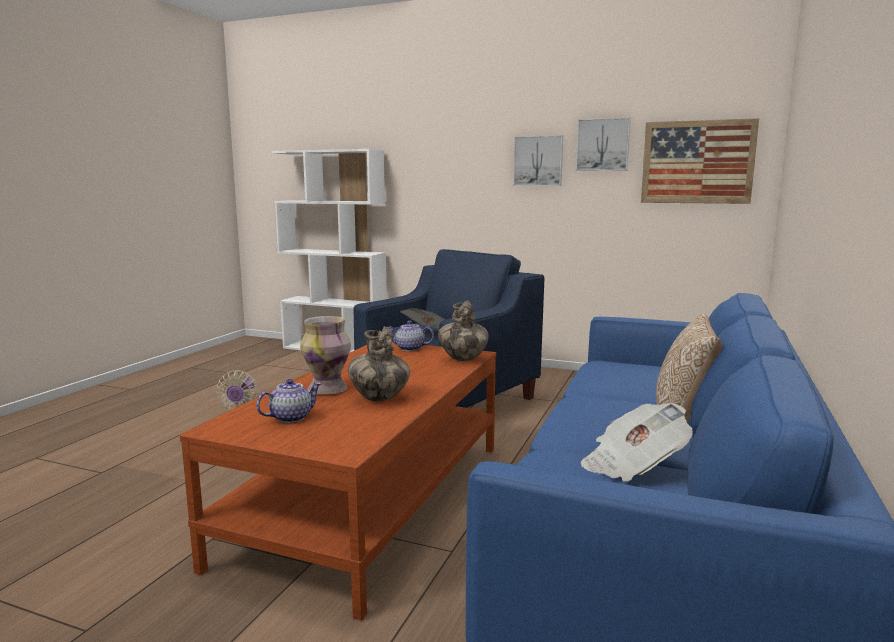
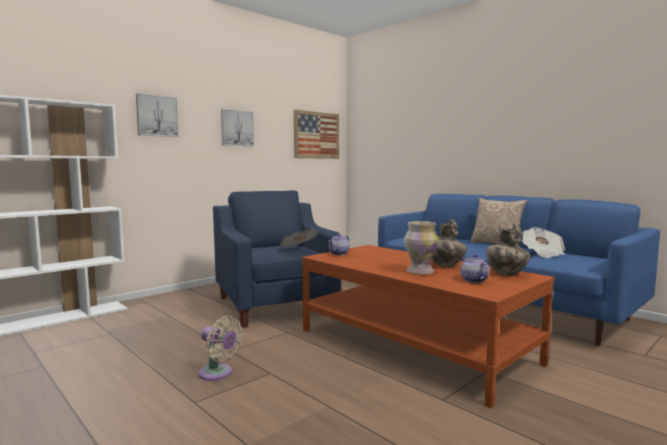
camera: 65 degrees left, 5 degrees down
vase [438,300,489,361] -> vase moved to [486,224,530,276]
picture [576,117,631,171] -> picture moved to [136,93,179,137]

